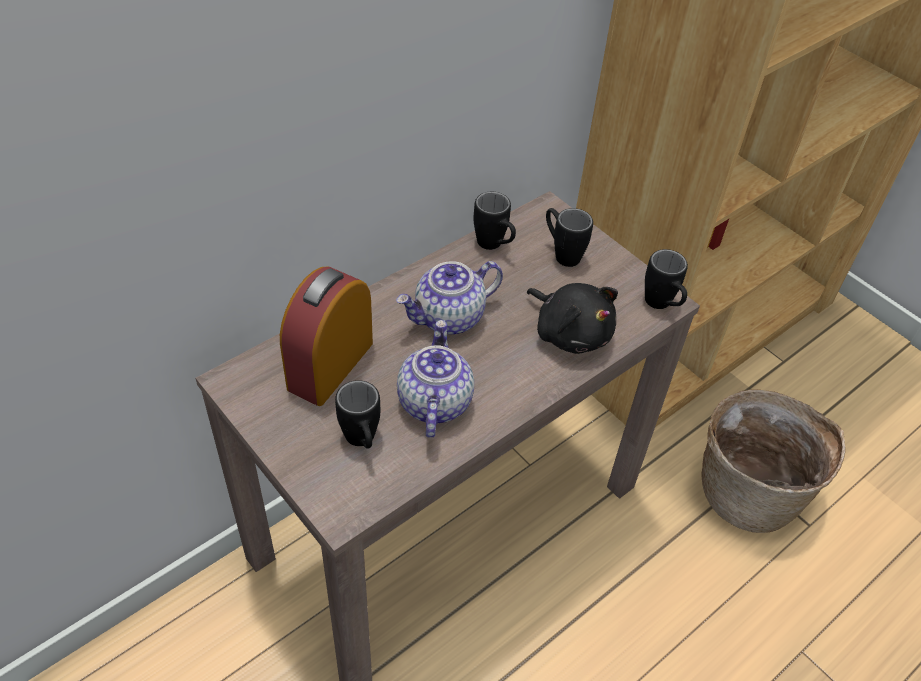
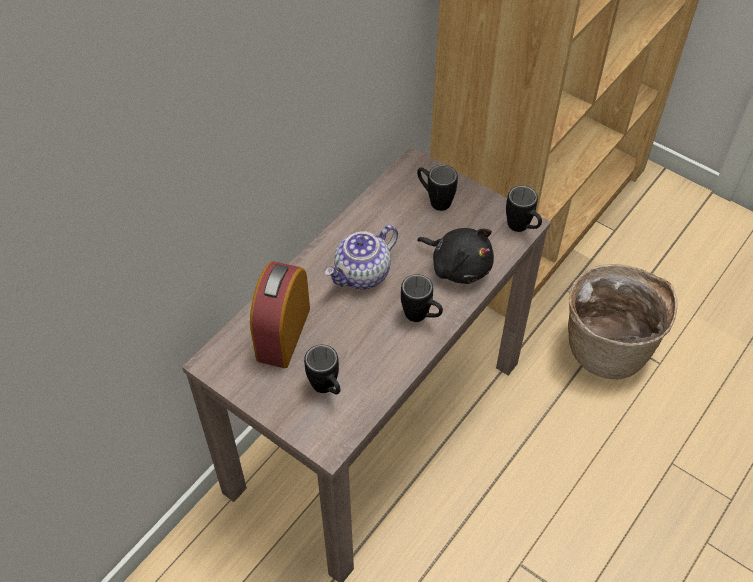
camera: 10 degrees left, 5 degrees up
teapot [397,320,474,438] -> none
black mug [474,192,516,250] -> black mug moved to [401,274,443,322]

